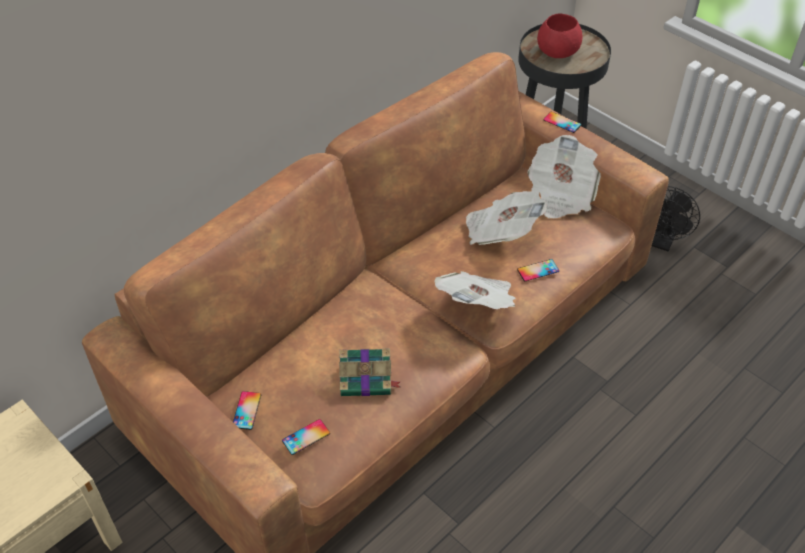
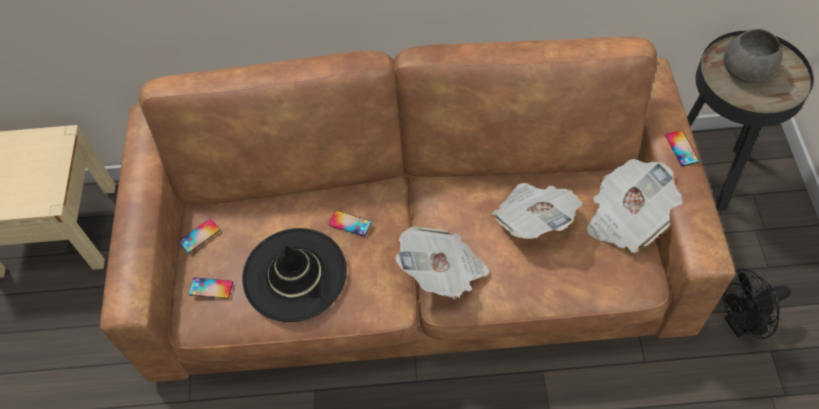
camera: 45 degrees right, 10 degrees up
book [339,348,400,396] -> black hat [242,228,347,322]
phone [517,259,559,281] -> phone moved to [329,210,372,236]
red bowl [537,14,583,58] -> grey bowl [723,29,783,83]

